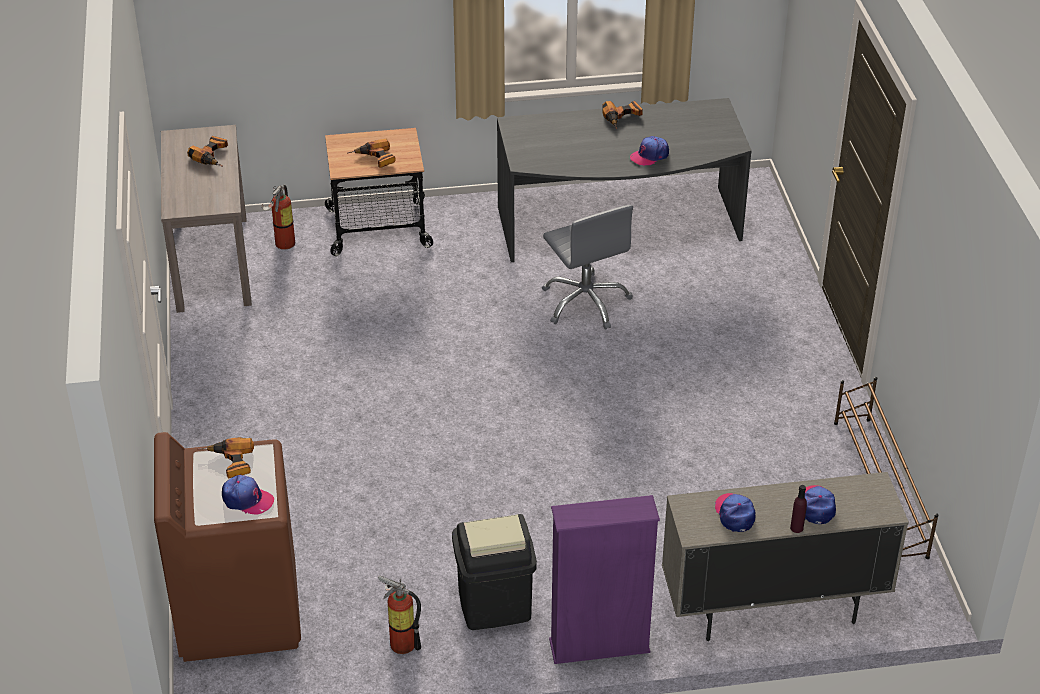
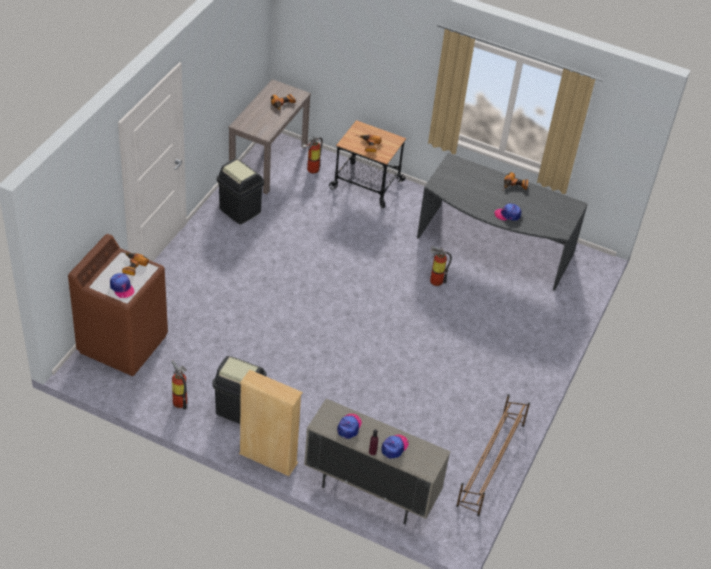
camera: 30 degrees right, 5 degrees up
grey office chair [542,205,633,329] -> fire extinguisher [430,246,452,286]
purple bookcase [549,495,660,664] -> beige bookcase [239,370,303,476]
none -> black trash can [217,158,264,224]

